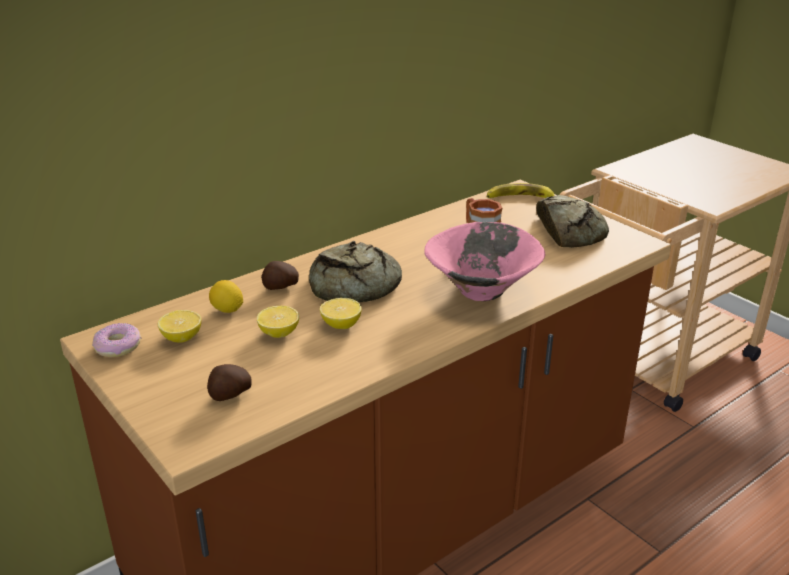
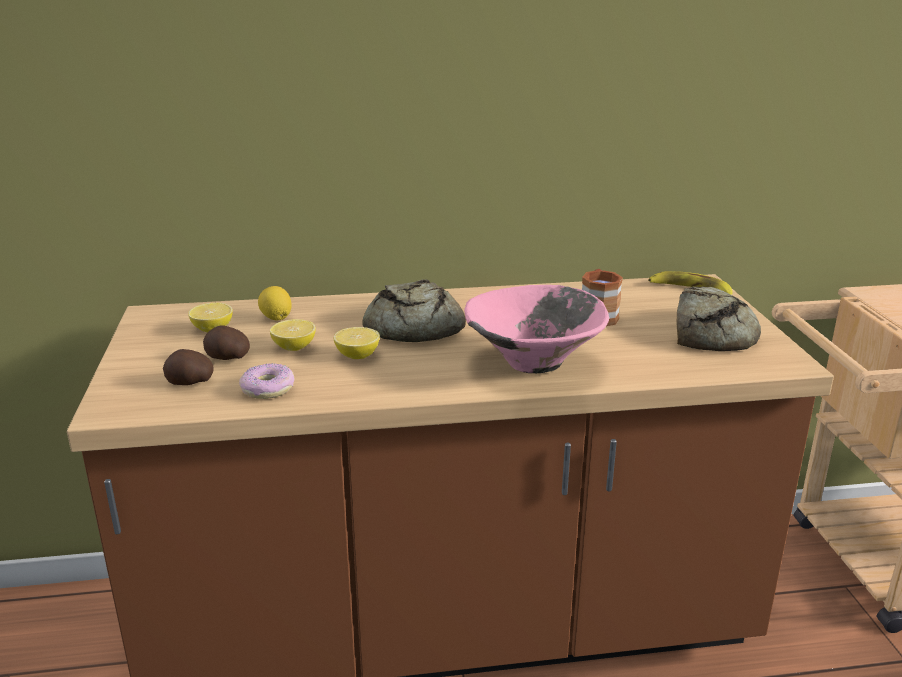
camera: 30 degrees right, 5 degrees down
donut [92,323,141,357] -> donut moved to [239,363,294,399]
potato [261,261,299,290] -> potato moved to [203,325,250,360]

